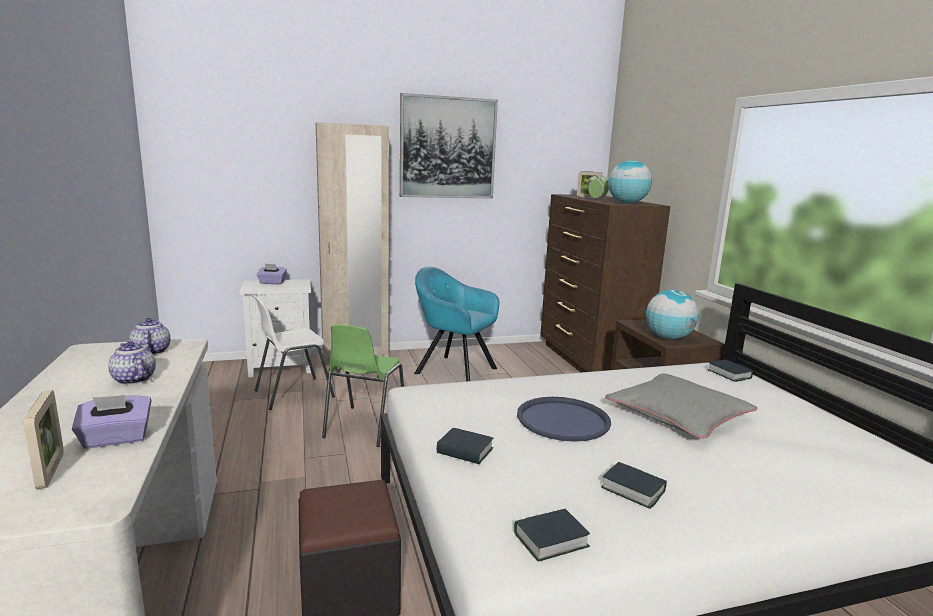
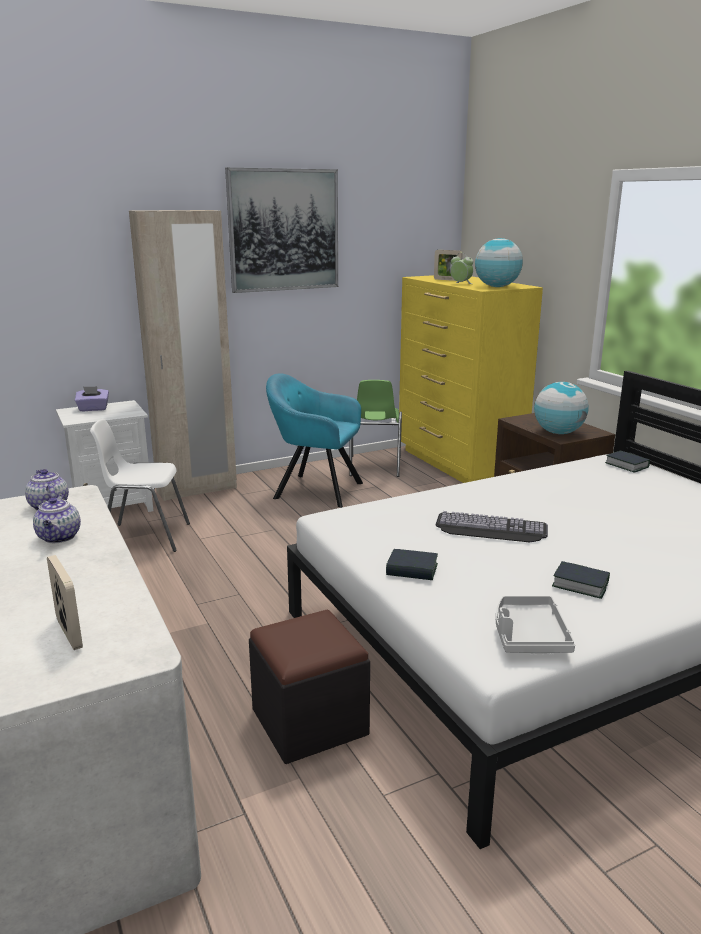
camera: 10 degrees left, 5 degrees up
purple tissue box [72,395,151,449] -> none
teapot [108,341,156,385] -> teapot turned 135 degrees counterclockwise [33,495,81,543]
white chair [252,295,335,410] -> white chair turned 45 degrees clockwise [90,419,190,552]
green chair [322,324,404,447] -> green chair moved to [349,380,402,477]
book [514,509,590,561] -> grey tray [496,596,575,653]
blue tray [517,397,611,442] -> keyboard [436,511,548,542]
brown dresser [540,194,670,372] -> yellow dresser [399,275,543,483]
grey pillow [605,373,757,438] -> none

